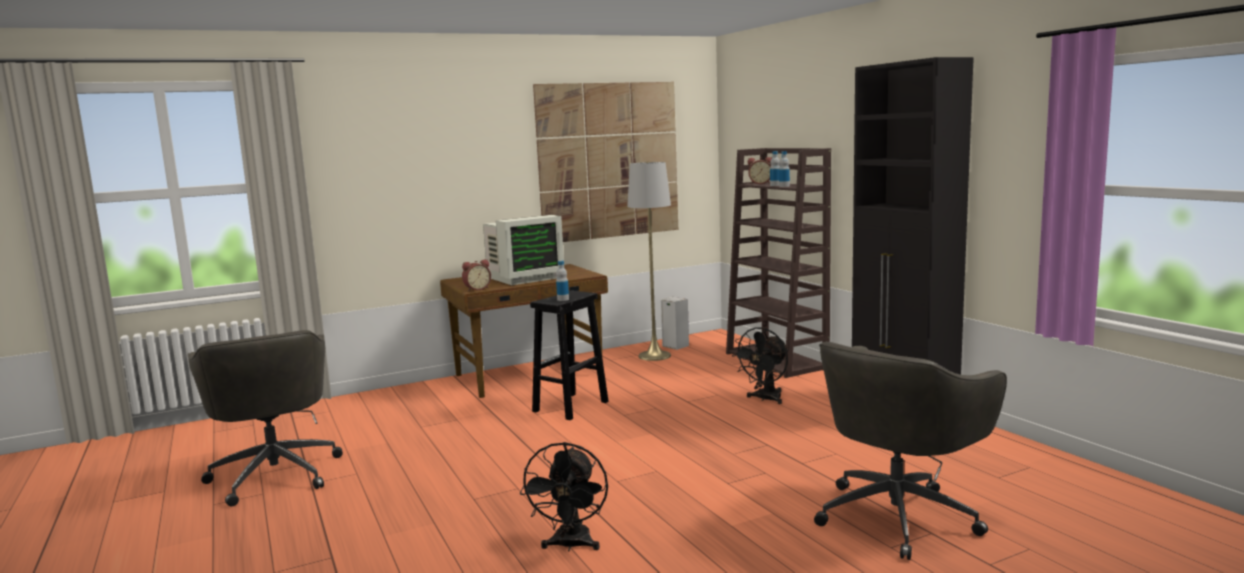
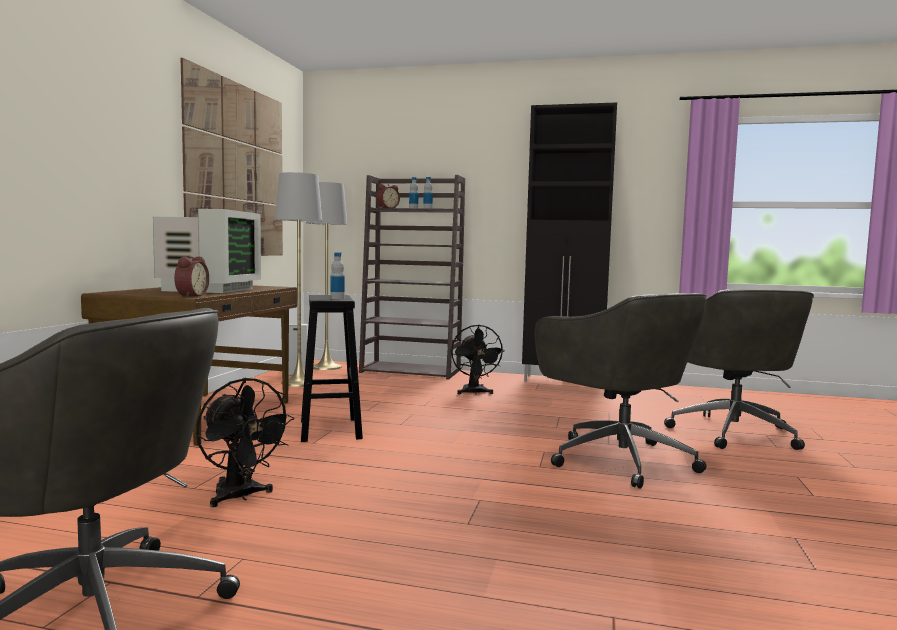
camera: 50 degrees left, 5 degrees down
black fan [520,442,608,551] -> black fan moved to [196,378,295,507]
none -> grey floor lamp [306,182,347,370]
none -> grey office chair [535,293,707,489]

